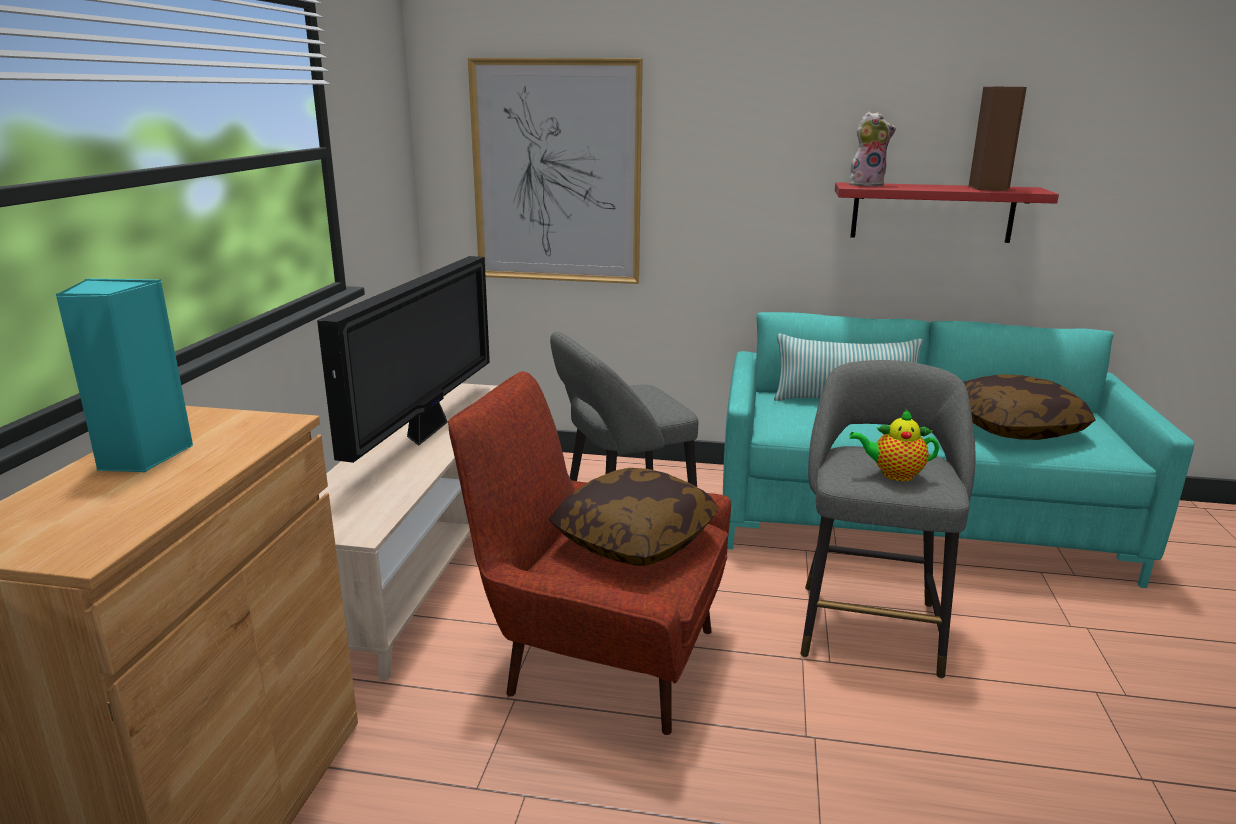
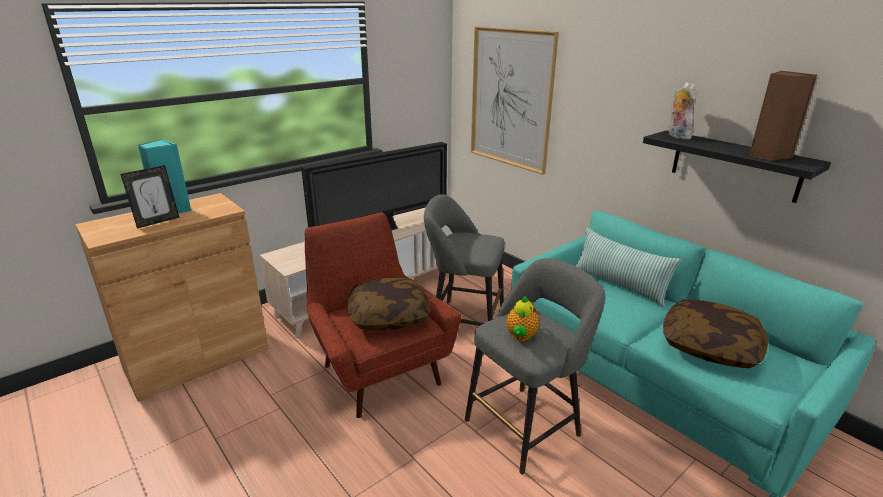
camera: 40 degrees right, 5 degrees up
red shelf [835,182,1059,243] -> black shelf [643,130,831,203]
plush toy [849,111,896,186] -> plush toy turned 135 degrees counterclockwise [669,82,696,140]
teapot [849,409,939,481] -> teapot turned 120 degrees counterclockwise [506,296,539,341]
none -> picture frame [121,165,179,229]

